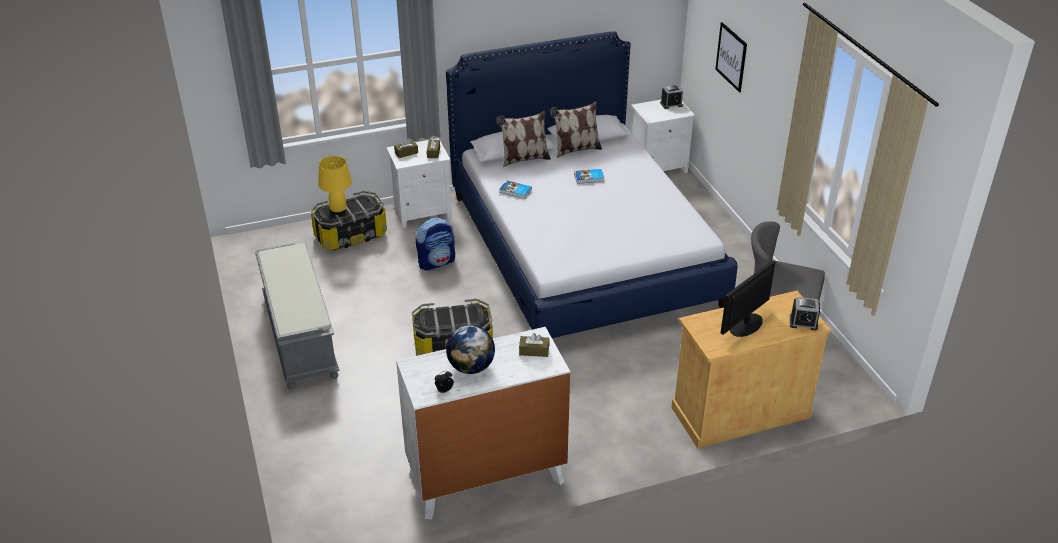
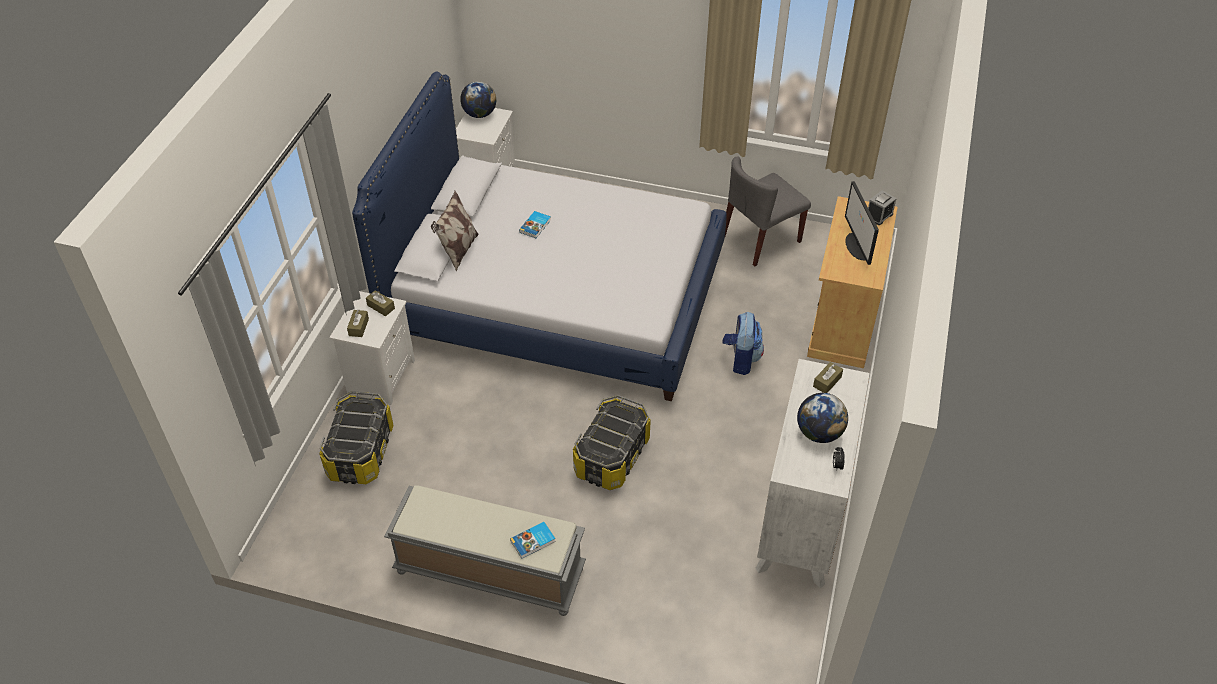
camera: 55 degrees left, 10 degrees up
yellow table lamp [318,156,352,215] -> none
backpack [416,217,455,270] -> backpack moved to [722,312,764,375]
book [499,180,532,199] -> book moved to [510,522,556,559]
pillow [550,101,602,158] -> none
alarm clock [660,85,683,109] -> globe [460,81,496,118]
picture [715,22,747,92] -> none

